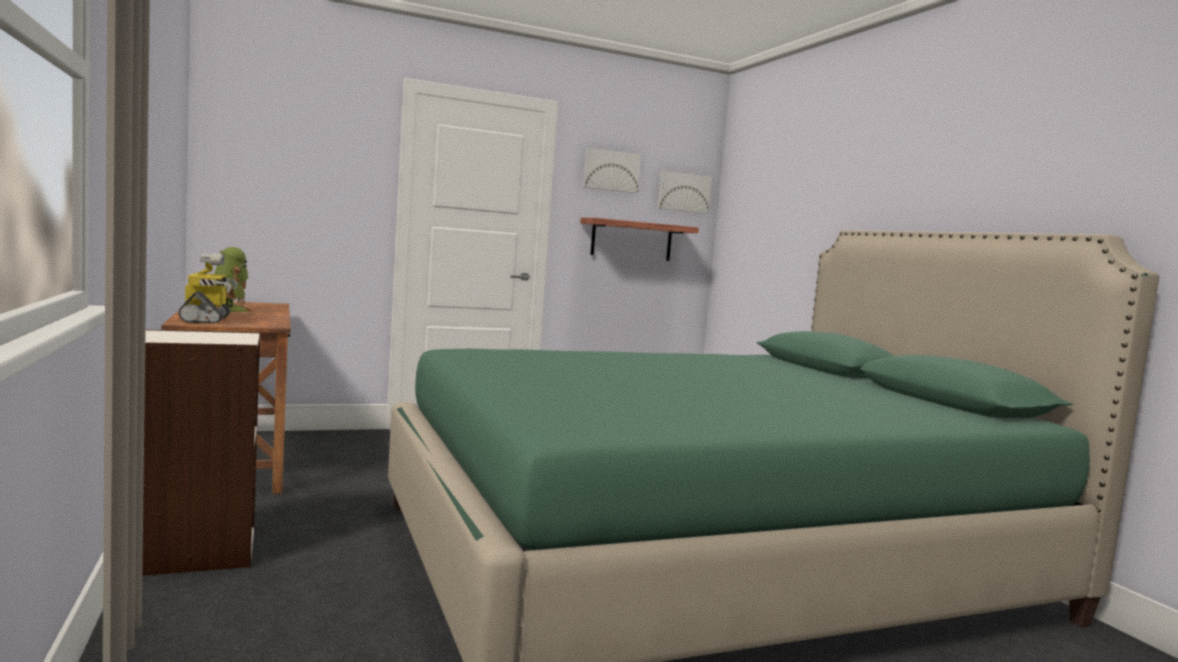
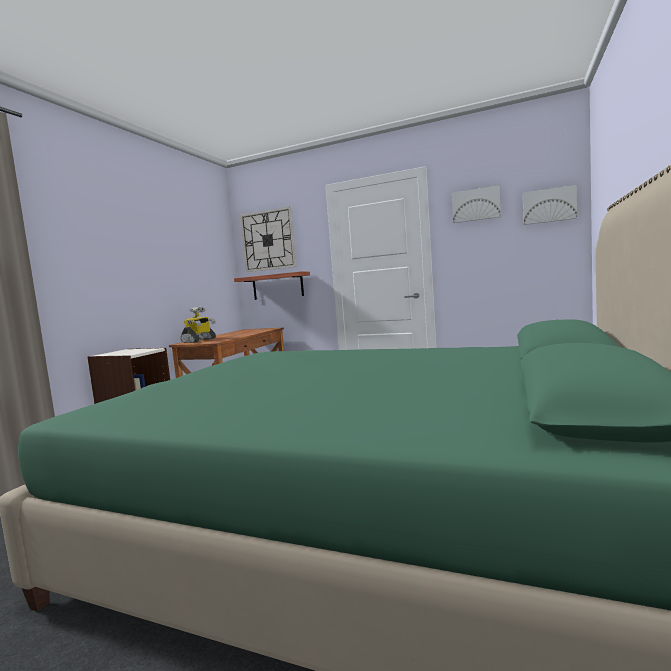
camera: 45 degrees right, 0 degrees up
toy robot [215,247,251,312] -> none
shelf [580,218,699,261] -> shelf moved to [234,272,310,300]
none -> wall clock [240,207,296,272]

